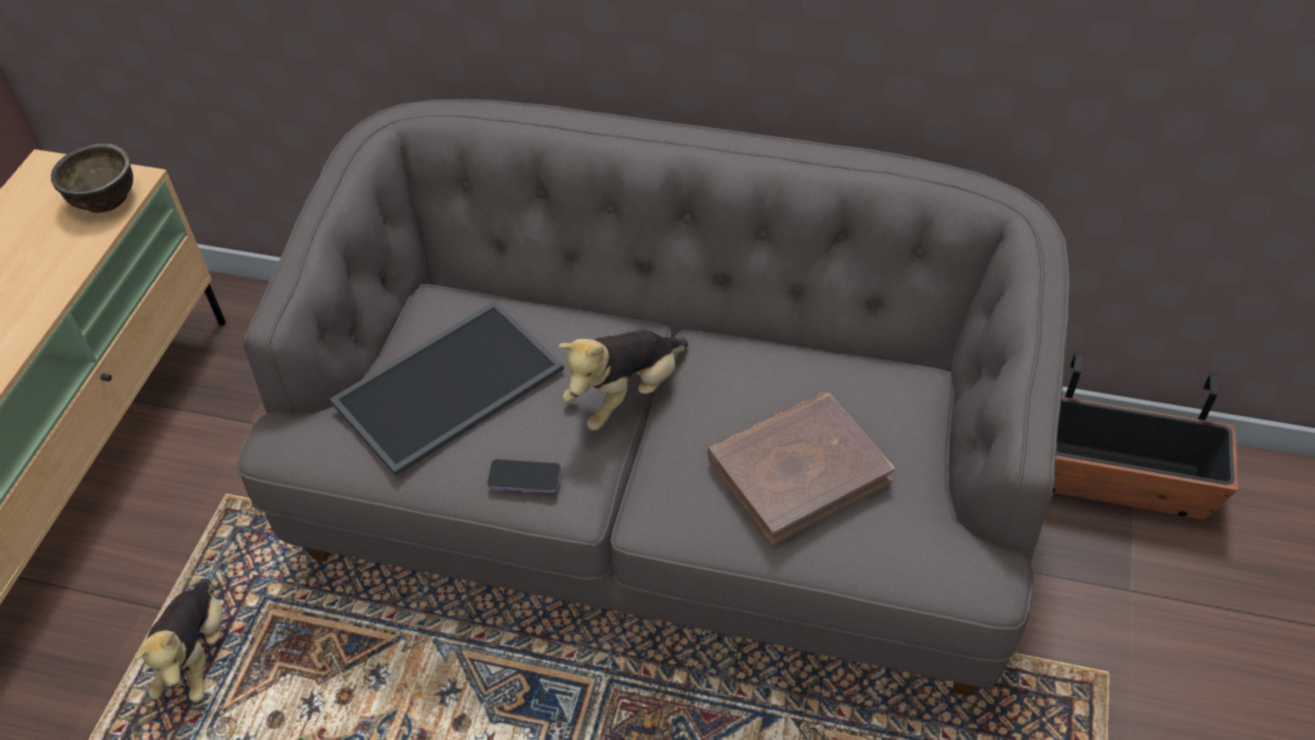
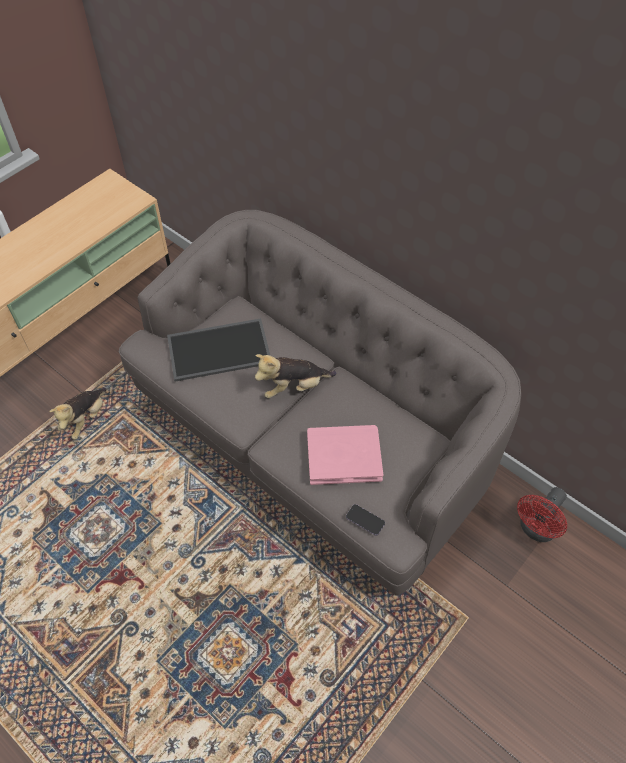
camera: 25 degrees right, 5 degrees up
brown bowl [51,143,133,213] -> none
phone [487,459,561,493] -> phone moved to [346,504,385,536]
brown book [707,392,894,545] -> pink book [307,425,383,485]
planter [1053,353,1238,519] -> red fan [517,487,567,542]

